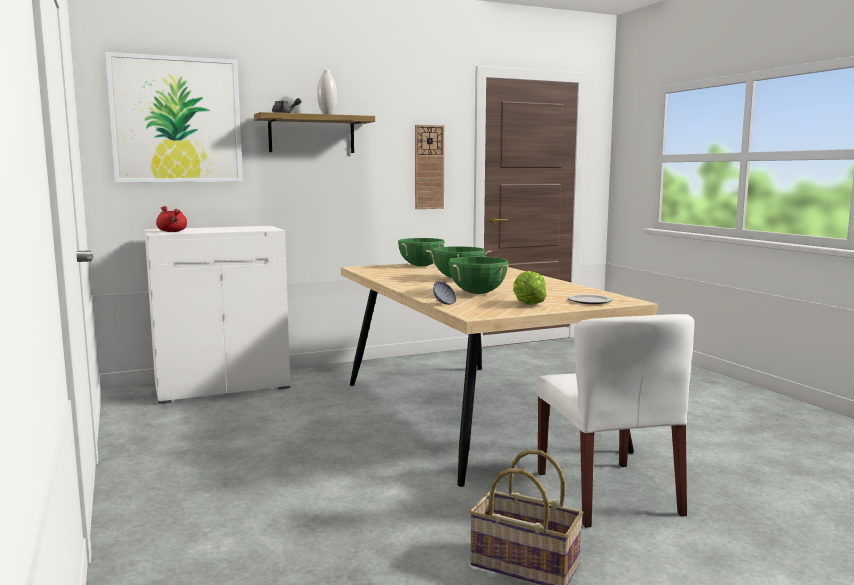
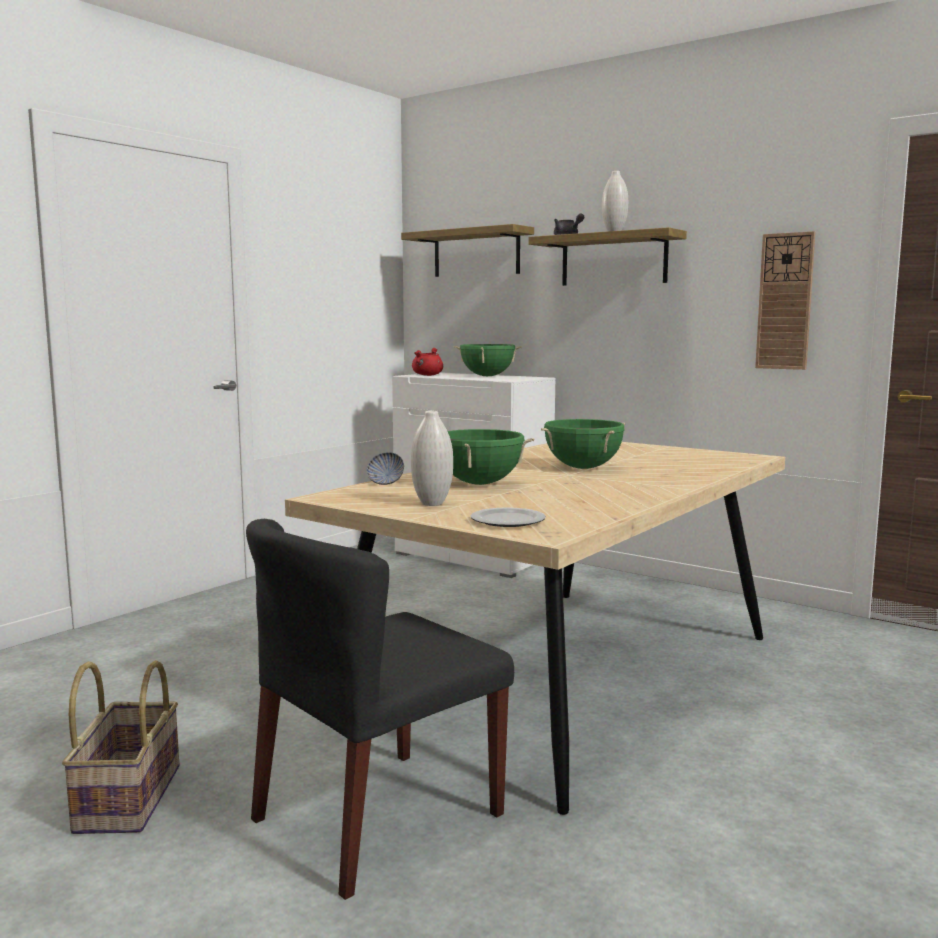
camera: 60 degrees right, 0 degrees up
picture [105,52,243,182] -> shelf [401,224,534,277]
green cooking pot [398,238,445,267] -> green cooking pot moved to [454,344,522,376]
lettuce [513,271,547,305] -> white vase [411,411,453,506]
white chair [536,314,694,528] -> black chair [246,519,514,900]

